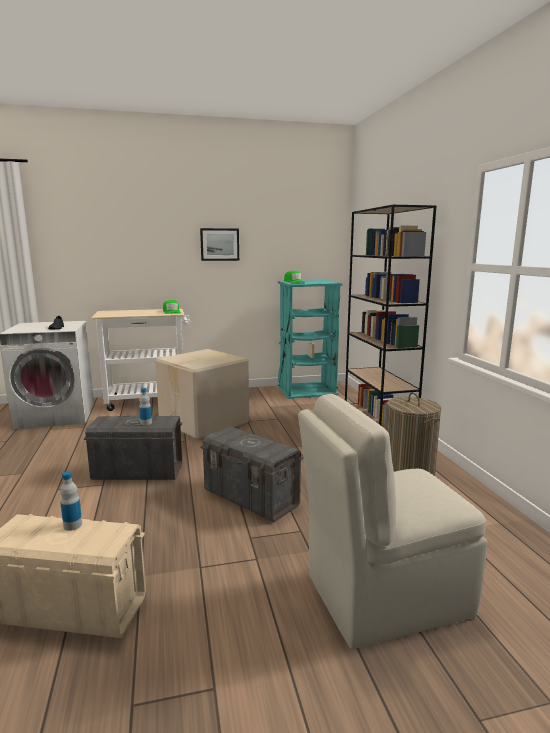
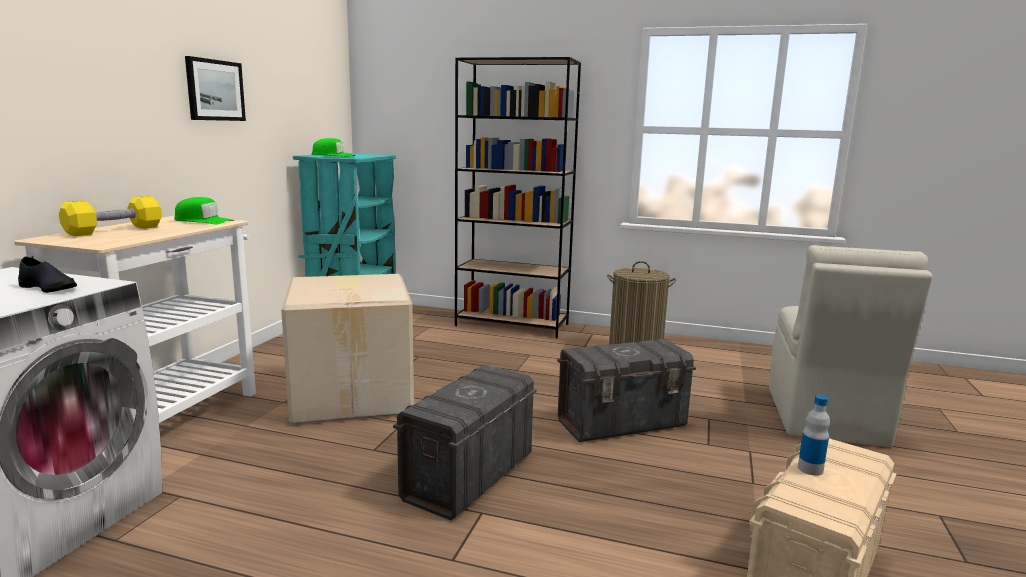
camera: 60 degrees left, 0 degrees up
bottle [139,388,152,425] -> none
none -> yellow dumbbell [59,196,162,236]

